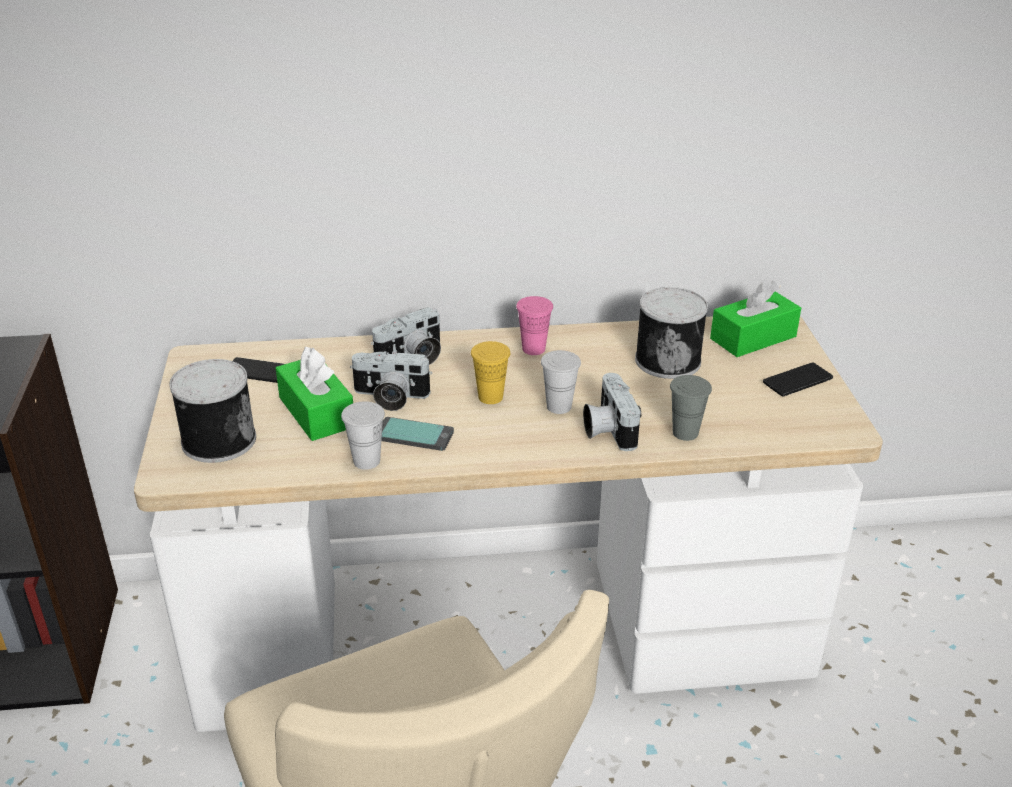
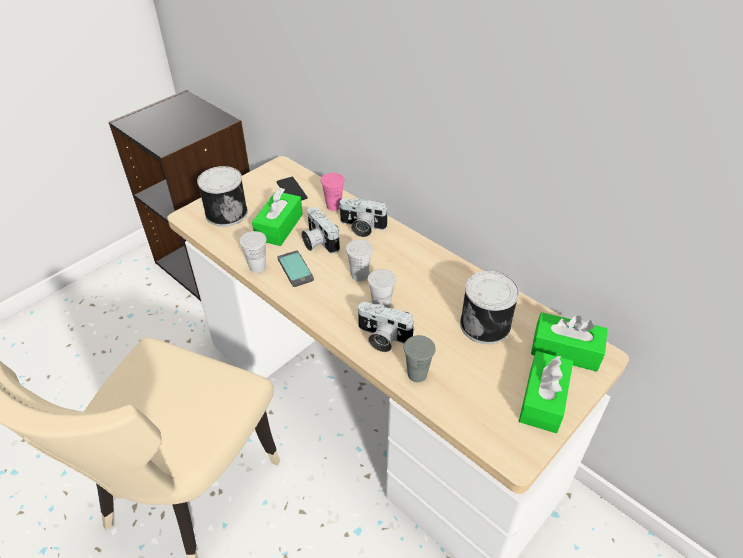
camera: 50 degrees right, 10 degrees up
yellow cup [471,341,510,404] -> white cup [346,239,373,281]
pink cup [516,296,553,355] -> pink cup moved to [321,173,345,211]
camera [583,373,641,451] -> camera turned 105 degrees counterclockwise [357,302,415,352]
phone [763,362,833,396] -> green tissue box [519,351,573,433]

